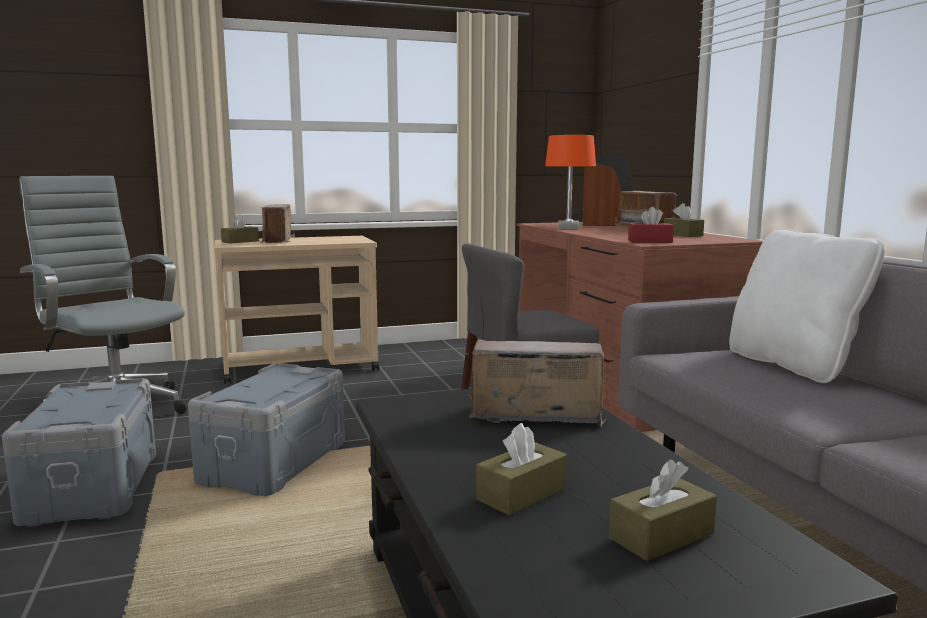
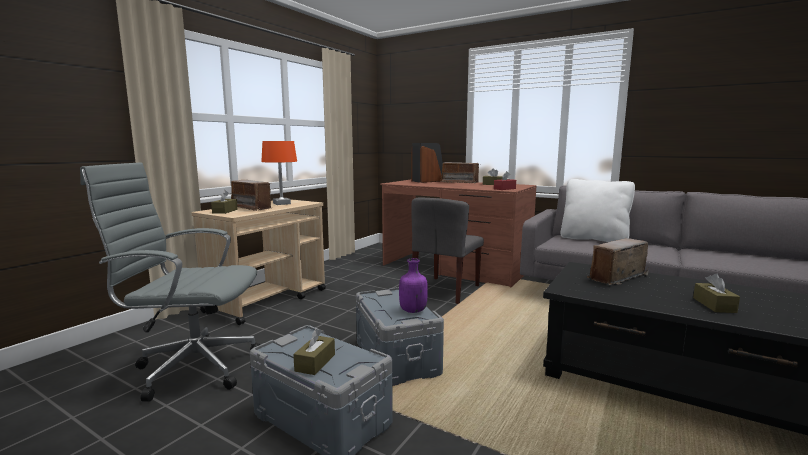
camera: 40 degrees left, 0 degrees up
orange table lamp [545,135,596,230] -> orange table lamp moved to [261,141,297,205]
brown tissue box [609,459,717,561] -> brown tissue box moved to [293,329,335,375]
none -> purple bottle [399,258,428,313]

